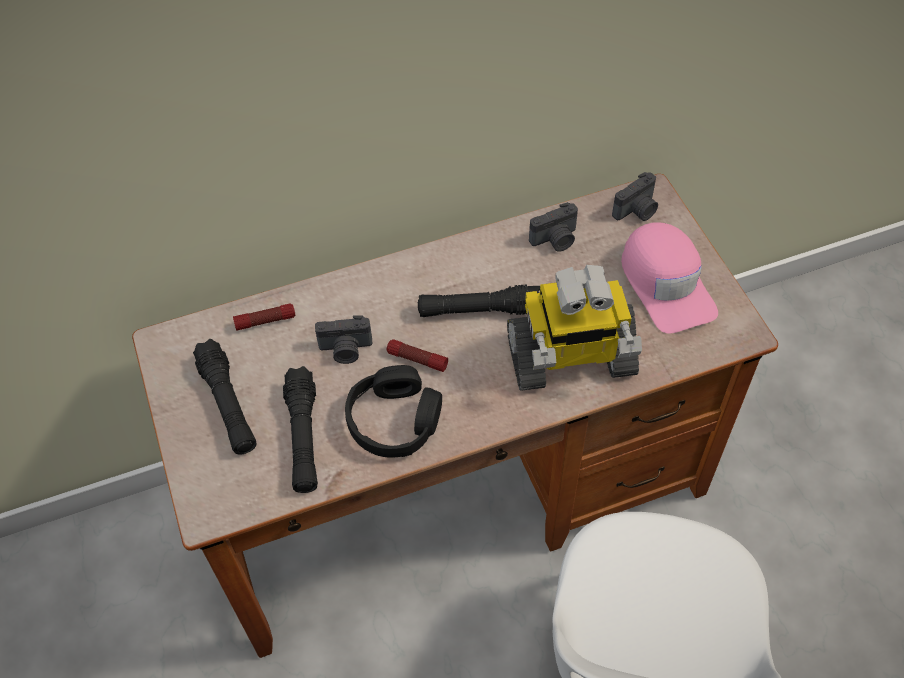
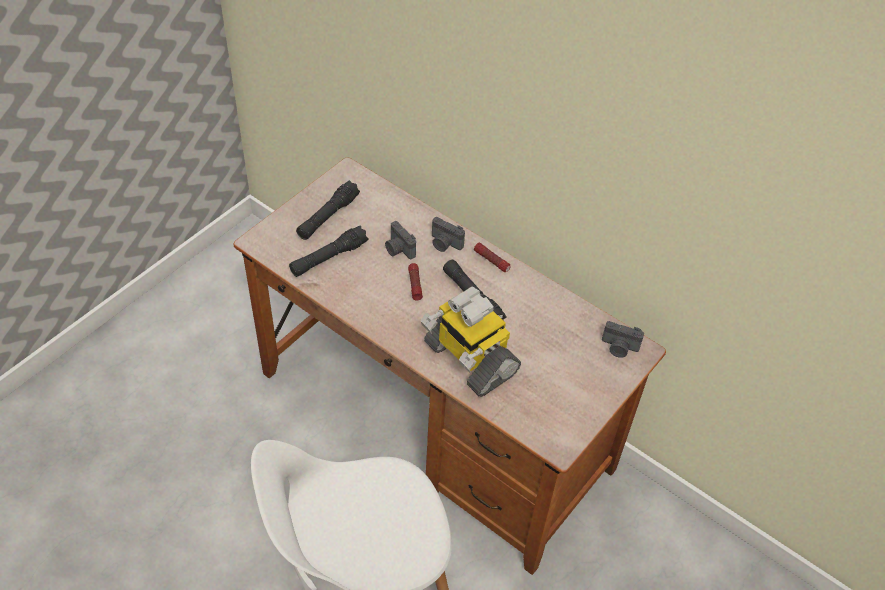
camera: 55 degrees right, 5 degrees down
flashlight [233,303,295,331] -> flashlight moved to [474,242,511,272]
black headphones [345,365,442,458] -> none
camera [529,202,578,251] -> camera moved to [432,217,465,252]
pink cap [621,222,718,334] -> none

